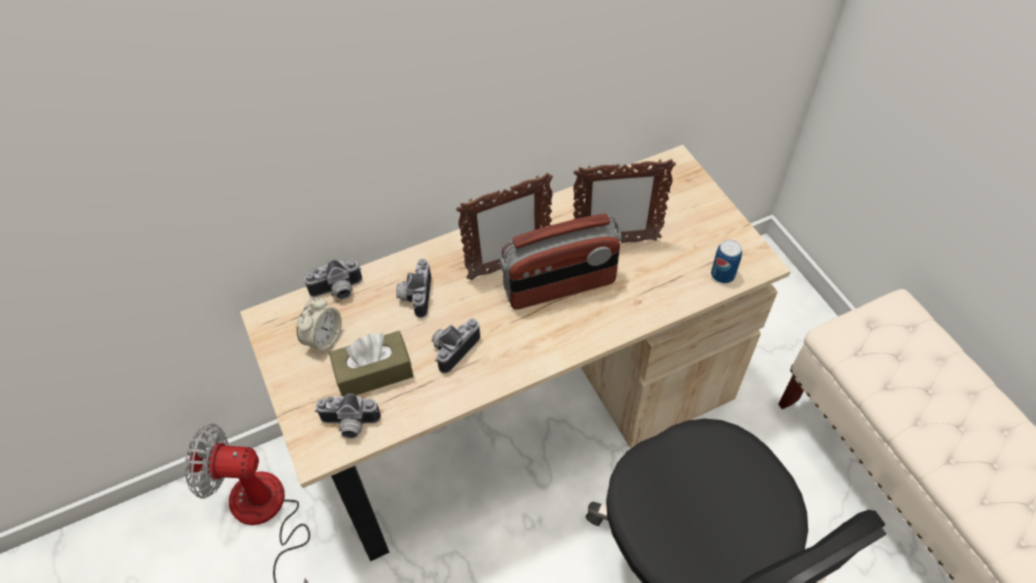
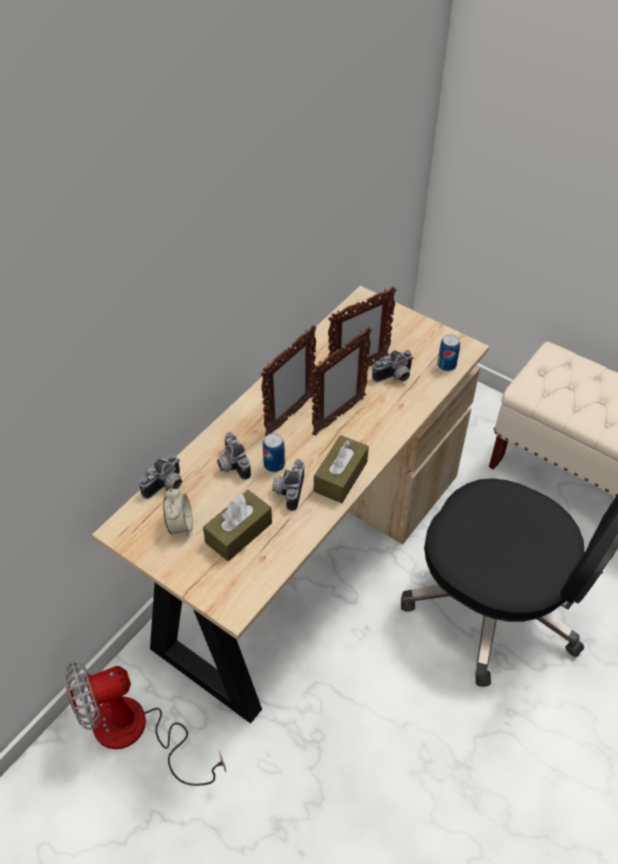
camera: 30 degrees left, 5 degrees down
camera [315,394,381,438] -> camera moved to [372,350,414,382]
radio [499,213,622,310] -> picture frame [311,327,372,436]
none -> can [263,433,285,472]
none -> brown tissue box [314,435,369,503]

